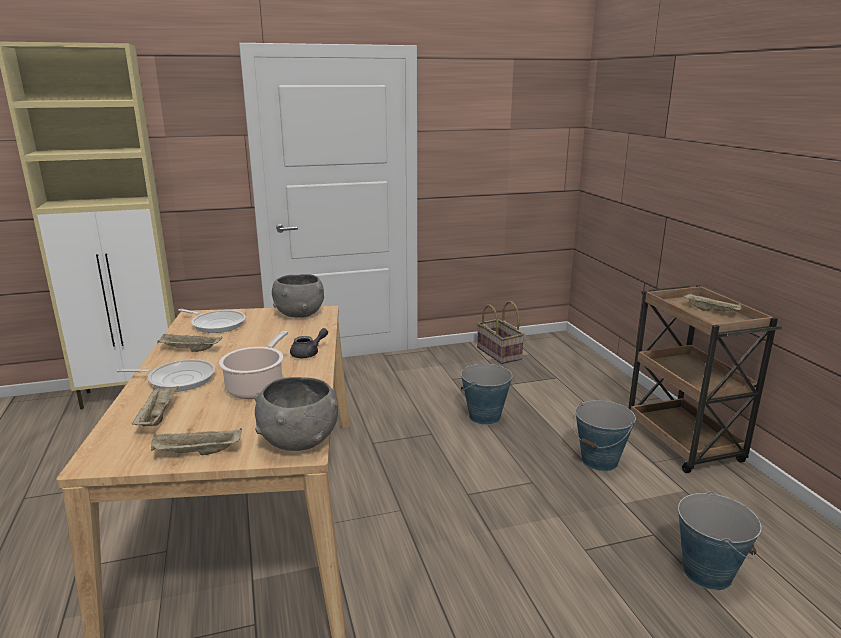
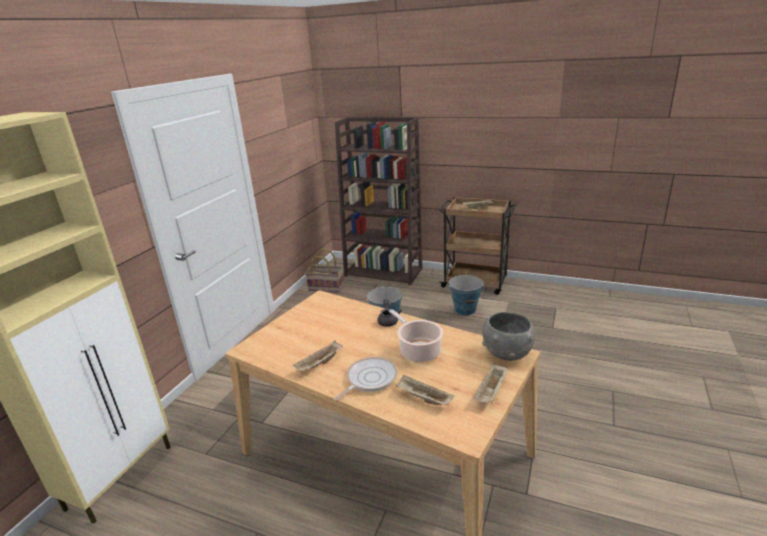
camera: 50 degrees left, 5 degrees up
frying pan [178,309,246,333] -> none
grey bowl [272,274,324,318] -> none
bucket [678,491,761,590] -> none
none -> brown bookcase [335,117,422,285]

